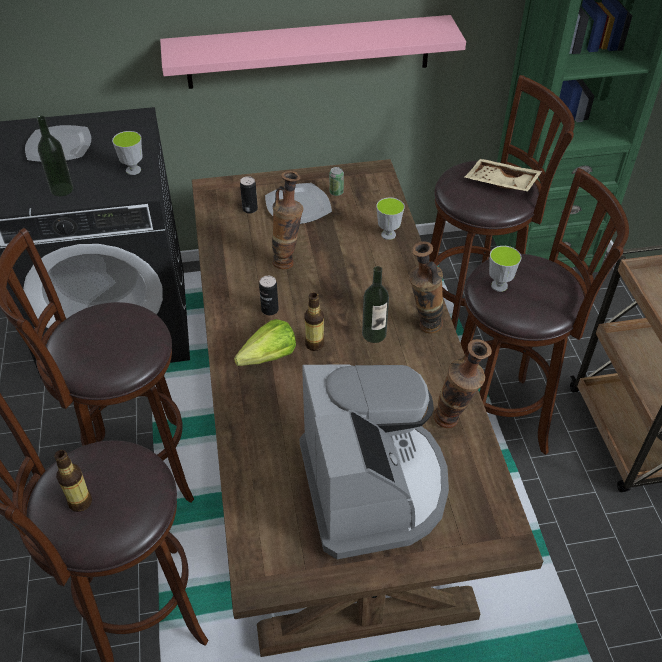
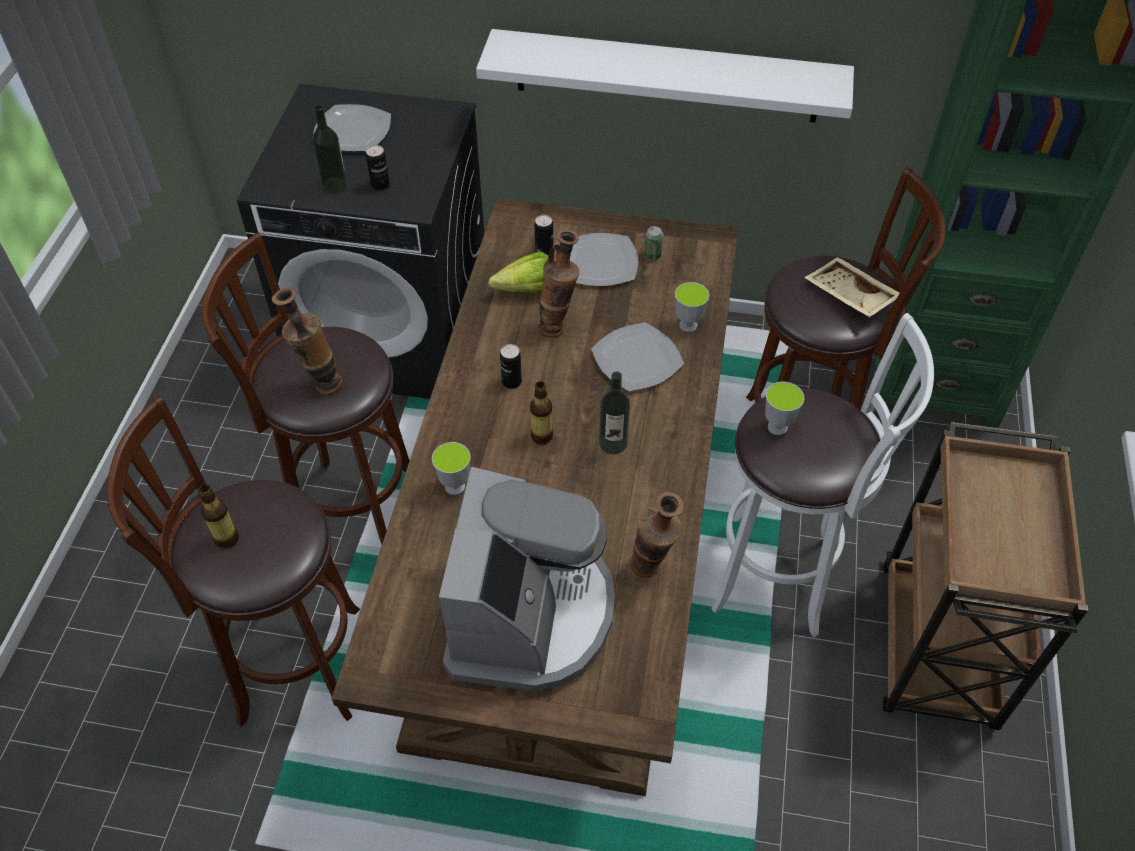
camera: 20 degrees right, 5 degrees up
cup [112,131,143,175] -> cup moved to [432,442,471,495]
pink shelf [160,15,466,89] -> white shelf [476,29,854,123]
lettuce [234,319,296,366] -> lettuce moved to [488,252,549,293]
vase [409,242,443,333] -> vase moved to [272,287,343,395]
brown stool [461,168,629,455] -> white stool [711,313,934,637]
none -> can [366,145,390,191]
none -> plate [591,322,684,392]

